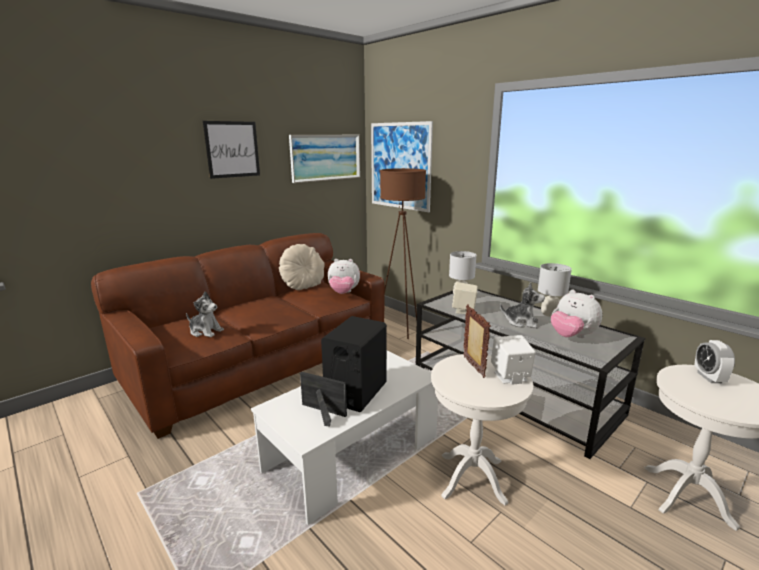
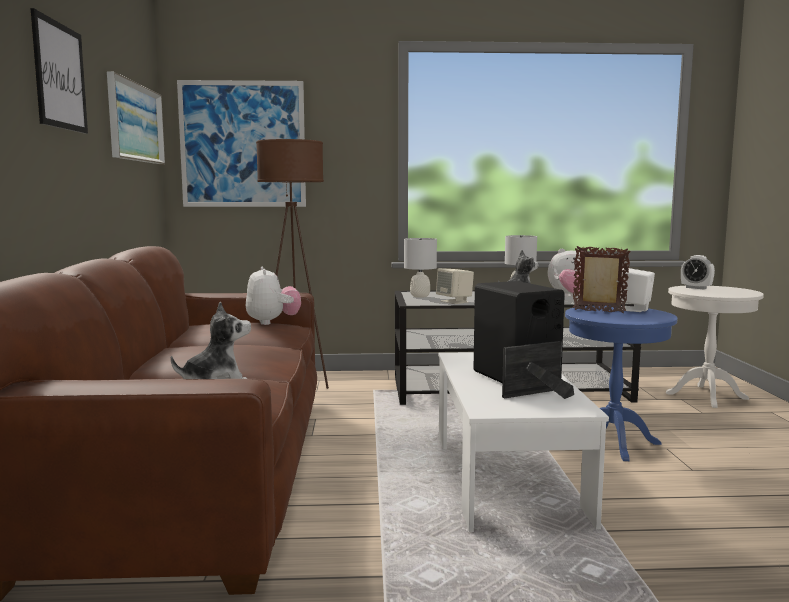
camera: 50 degrees left, 10 degrees down
beige pillow [279,244,325,290] -> none
plush toy [328,259,360,294] -> plush toy turned 60 degrees counterclockwise [246,267,301,325]
white side table [431,354,534,506] -> blue side table [565,305,678,461]

